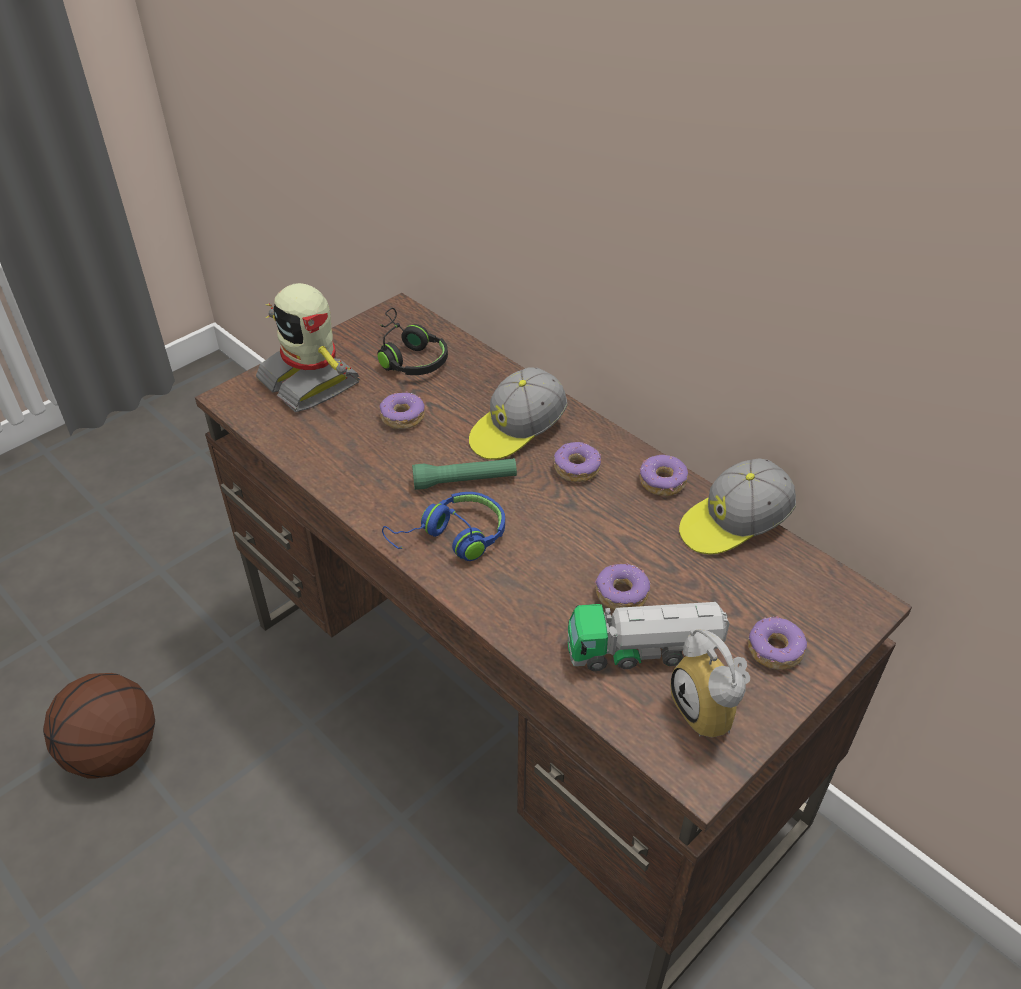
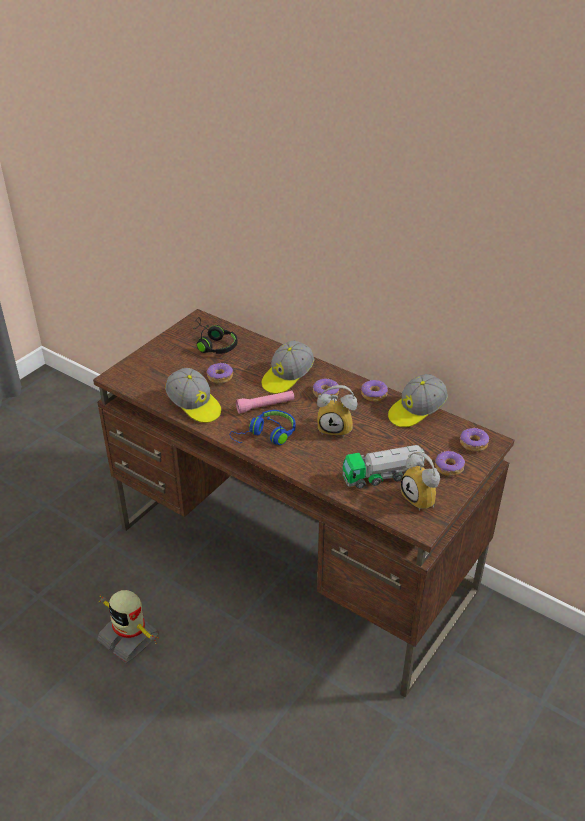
camera: 10 degrees left, 5 degrees down
basketball [43,673,155,779] -> none
toy robot [256,283,360,412] -> toy robot moved to [97,590,160,663]
green flashlight [412,458,517,490] -> pink flashlight [236,391,294,414]
donut [595,563,650,610] -> donut moved to [460,427,489,452]
none -> cap [165,368,221,423]
none -> alarm clock [317,385,358,437]

